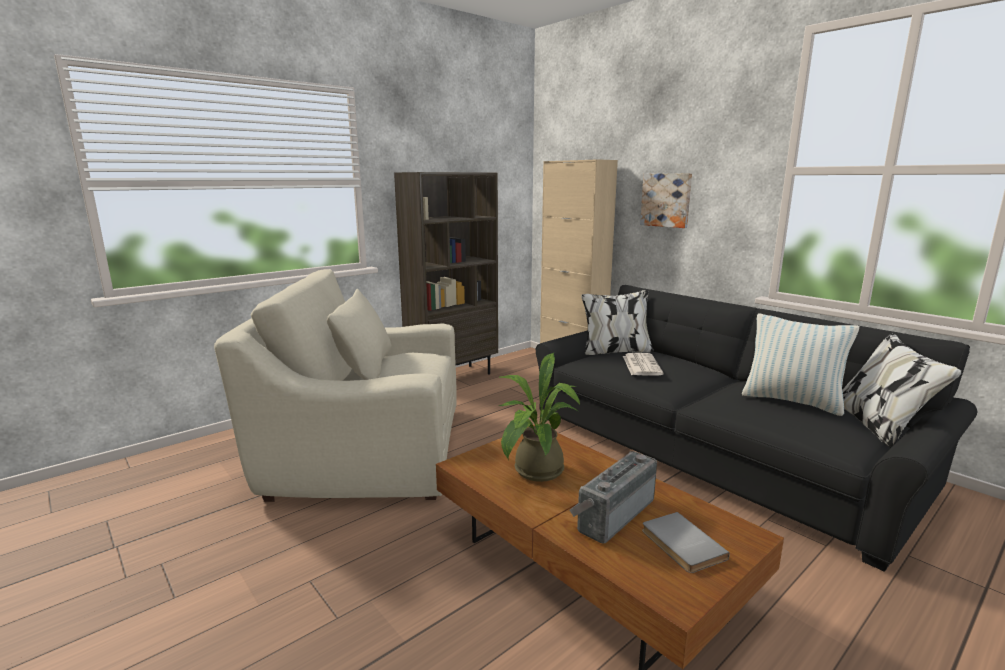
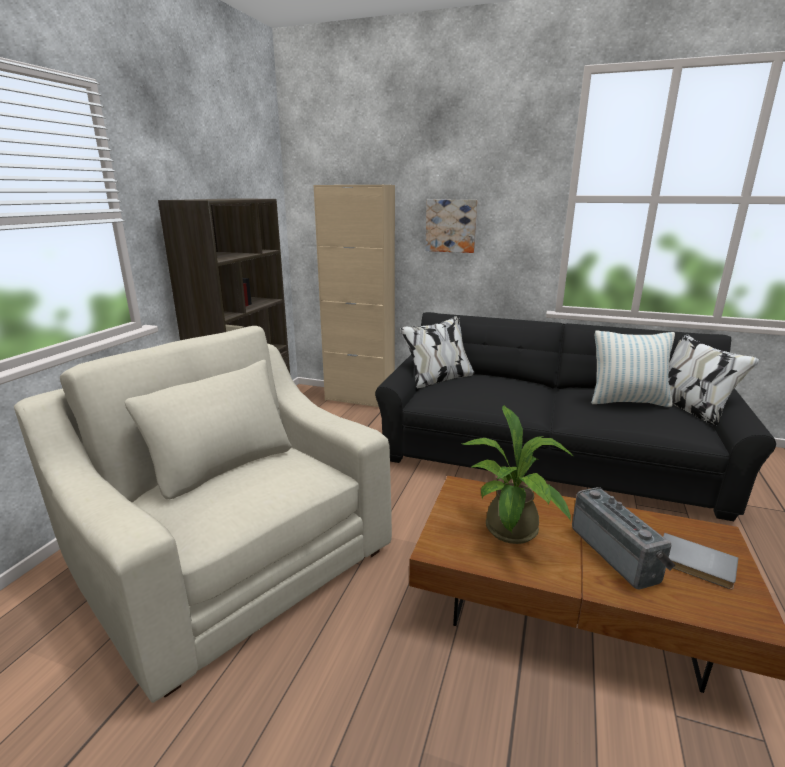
camera: 30 degrees left, 5 degrees up
beige armchair [214,269,457,502] -> beige armchair turned 75 degrees clockwise [14,326,392,703]
radio [570,451,657,544] -> radio turned 150 degrees clockwise [572,487,676,589]
newspaper [623,353,664,376] -> none

